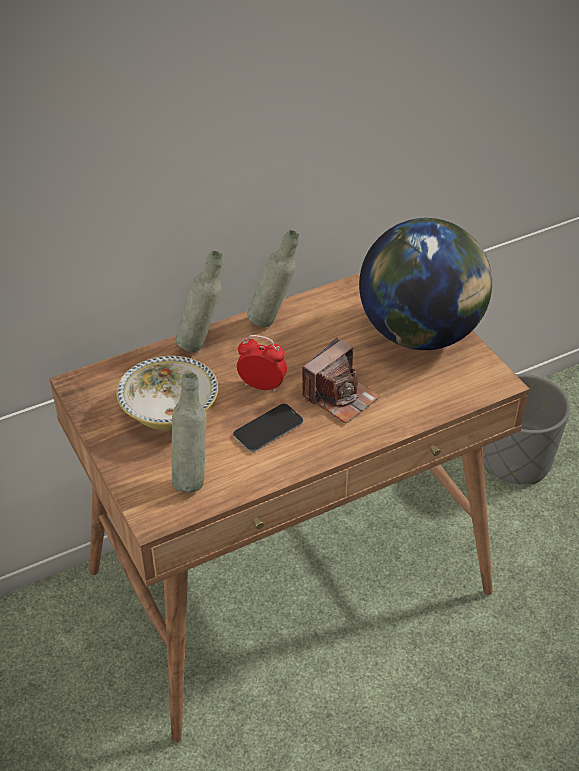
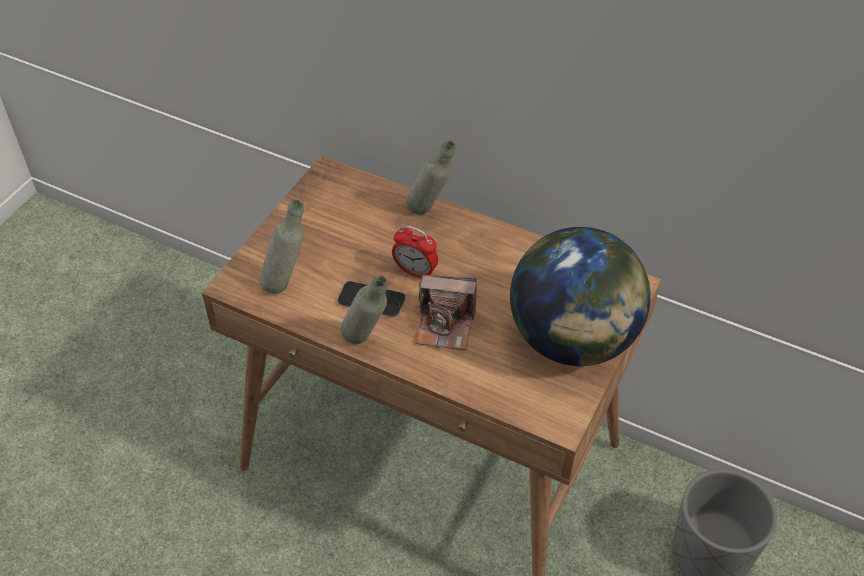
camera: 55 degrees right, 5 degrees up
bowl [117,356,218,430] -> none
alarm clock [237,335,287,392] -> alarm clock turned 135 degrees clockwise [392,226,438,277]
grey bottle [247,230,299,327] -> grey bottle moved to [341,275,388,344]

